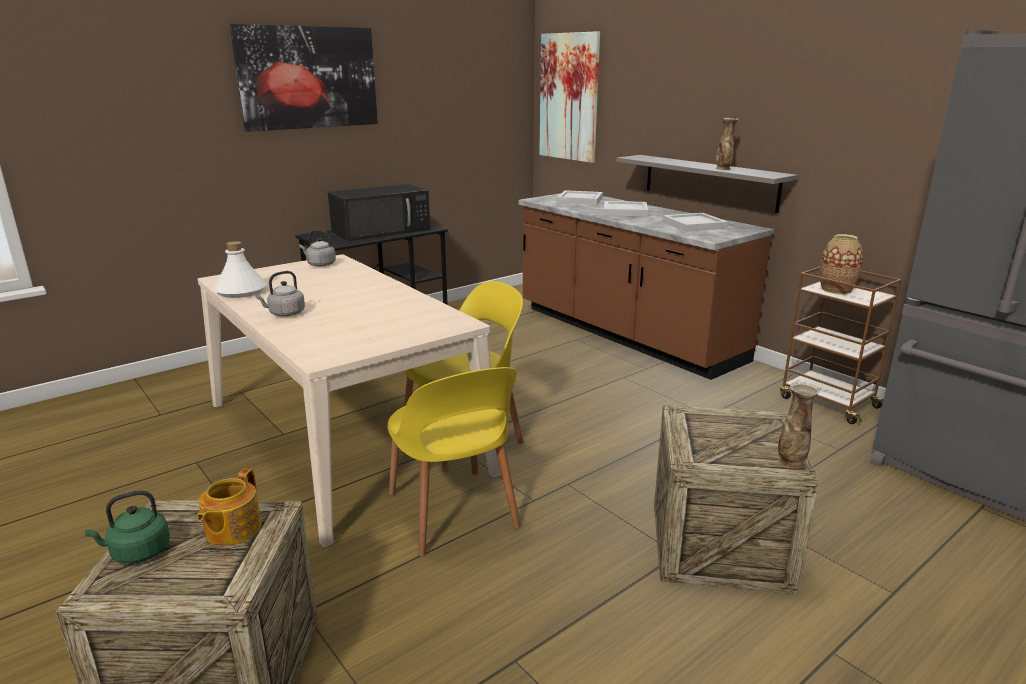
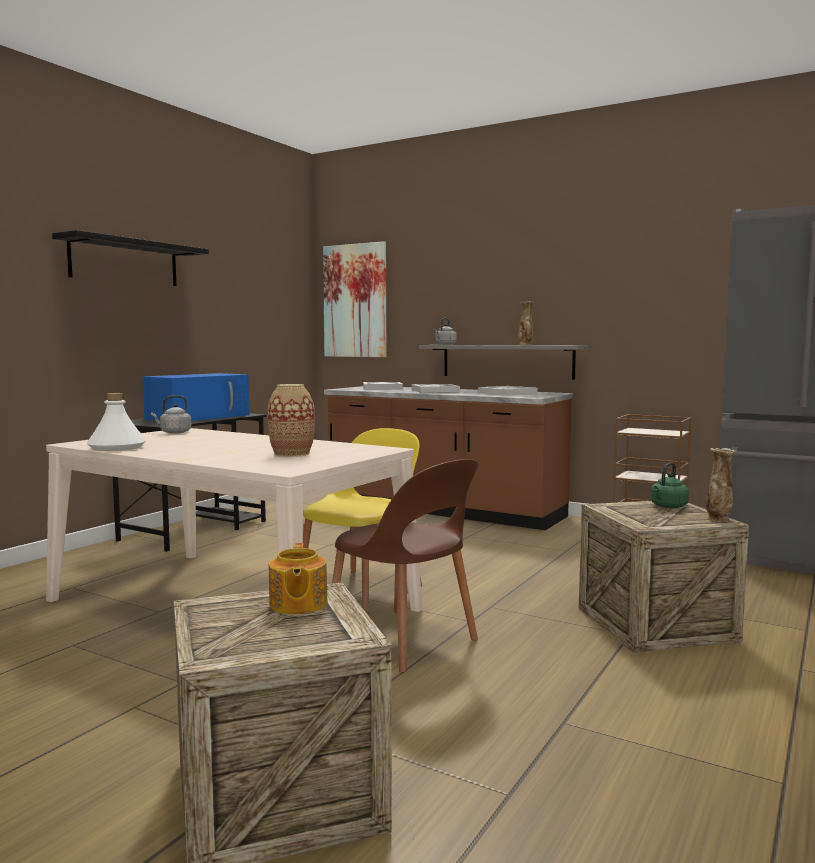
camera: 20 degrees left, 15 degrees down
green kettle [84,490,170,563] -> green kettle moved to [651,462,689,508]
picture [230,24,378,132] -> black shelf [52,230,209,286]
grey kettle [256,271,305,317] -> grey kettle moved to [435,318,457,345]
black microwave [328,184,430,241] -> blue microwave [143,373,249,421]
yellow chair [388,367,520,556] -> brown chair [332,459,478,672]
vase [820,234,863,294] -> vase moved to [268,384,315,457]

